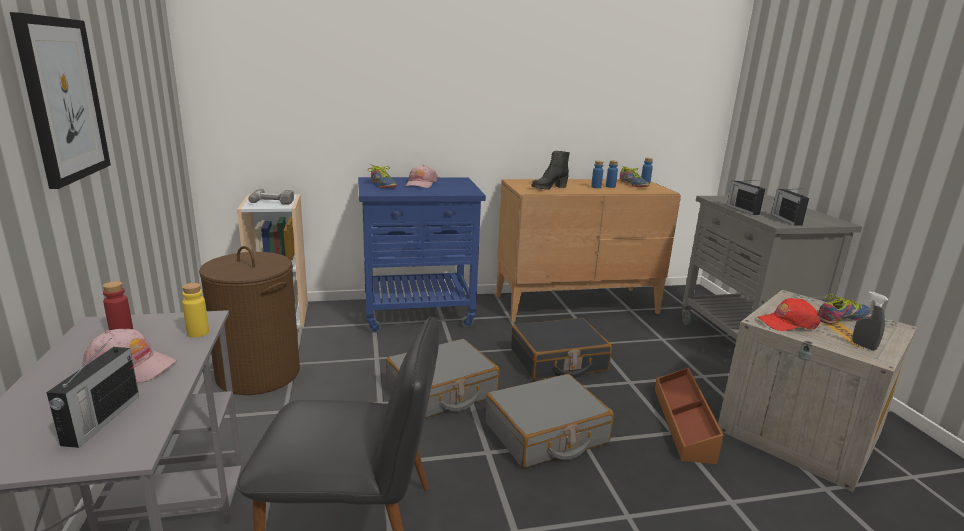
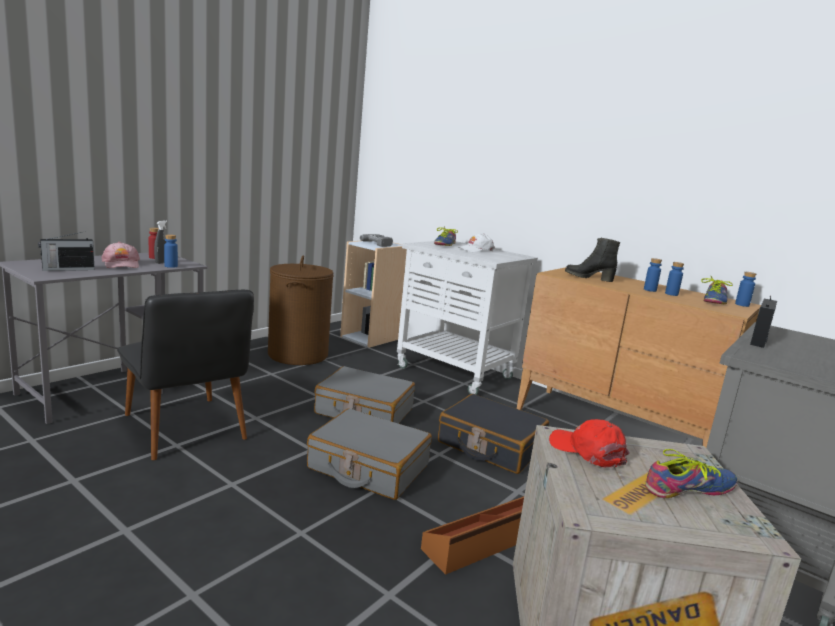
camera: 50 degrees right, 5 degrees down
picture [10,12,111,189] -> none
yellow bottle [182,283,209,338] -> blue bottle [164,234,178,268]
blue cart [358,177,486,333] -> white cart [397,241,538,395]
pink cap [406,165,438,188] -> white cap [458,233,495,252]
radio [771,189,809,226] -> none
shoe [818,295,870,324] -> shoe turned 45 degrees counterclockwise [645,449,738,498]
grey spray bottle [852,291,888,351] -> grey spray bottle moved to [154,220,167,264]

